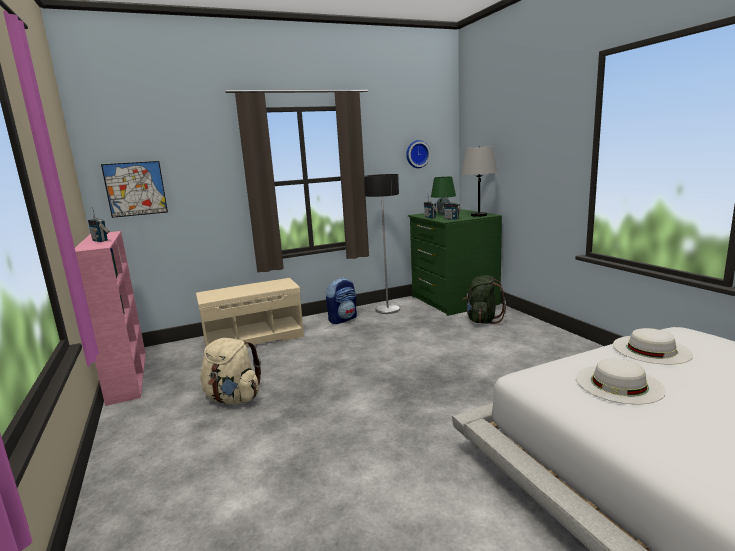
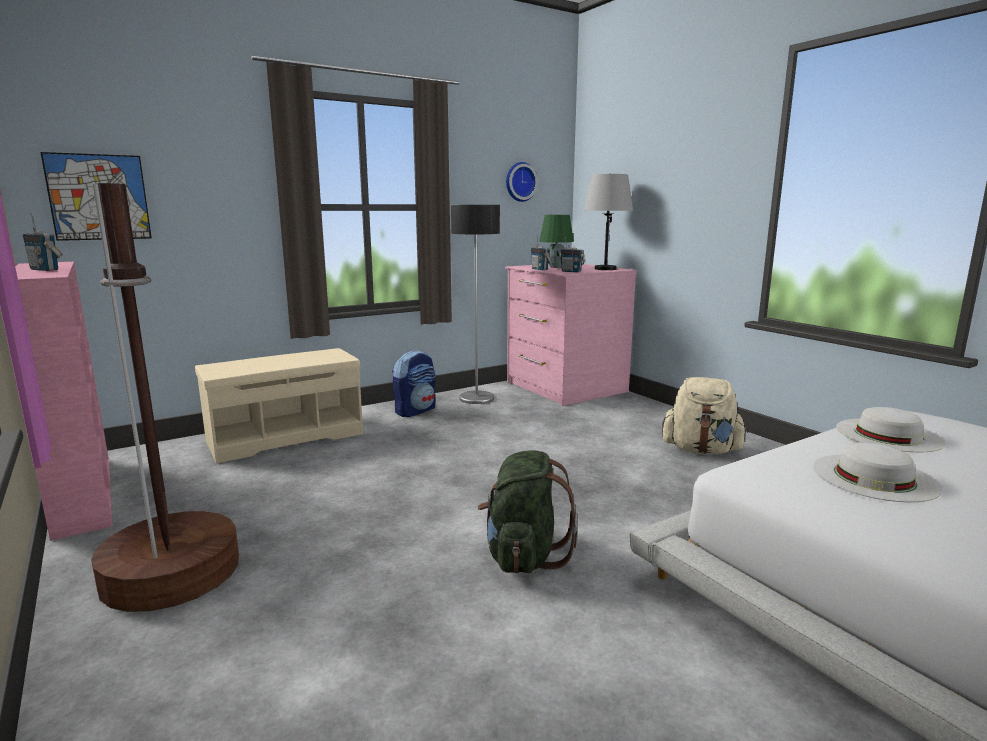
camera: 10 degrees left, 0 degrees up
beige backpack [200,338,261,404] -> beige backpack moved to [662,377,748,454]
green dresser [408,209,502,316] -> pink dresser [505,264,636,406]
green backpack [463,275,506,324] -> green backpack moved to [478,450,578,574]
none -> brown floor lamp [91,183,239,612]

